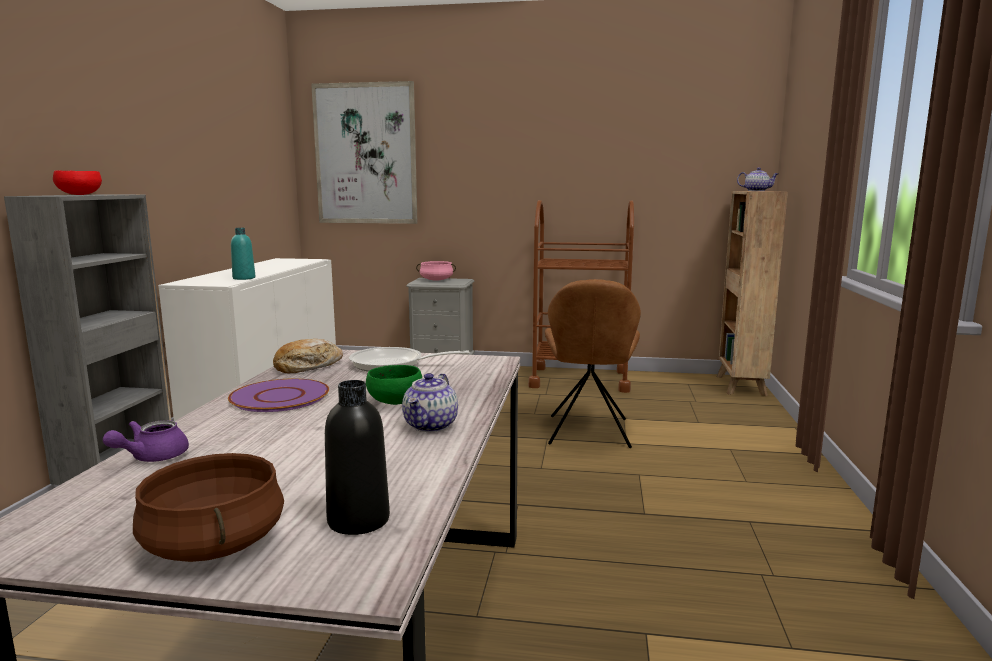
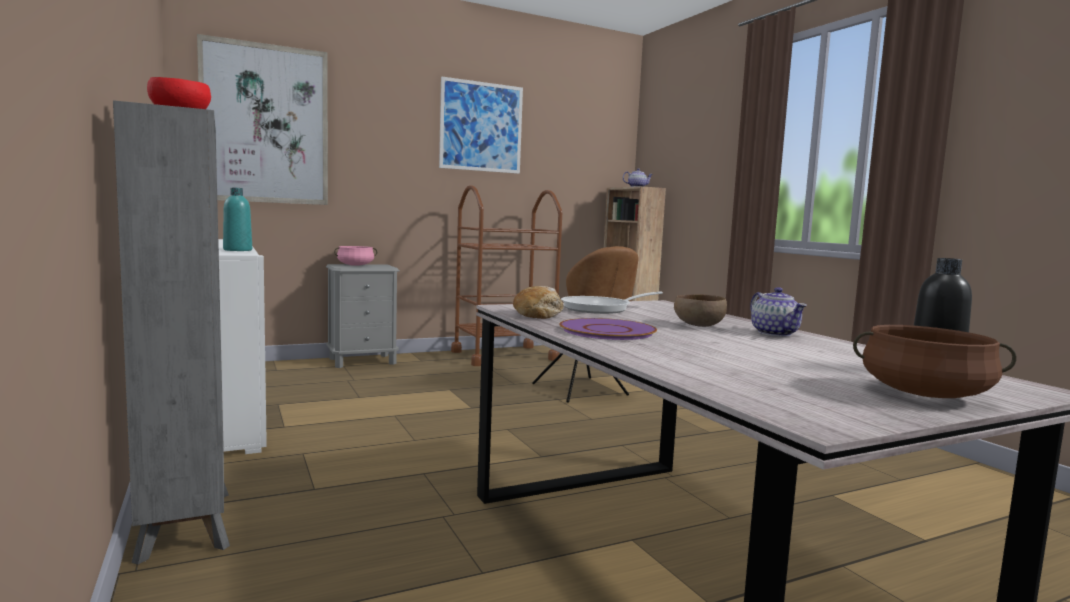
camera: 35 degrees left, 5 degrees down
purple teapot [103,420,189,462] -> none
green bowl [366,365,422,405] -> brown bowl [674,294,727,327]
none -> picture [439,76,523,174]

